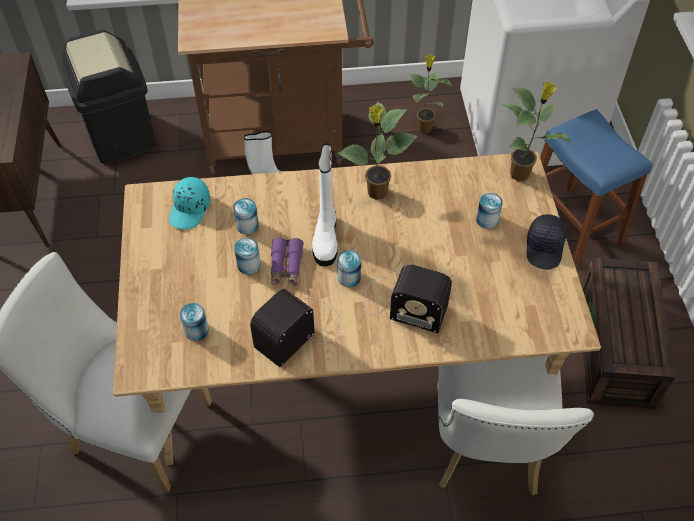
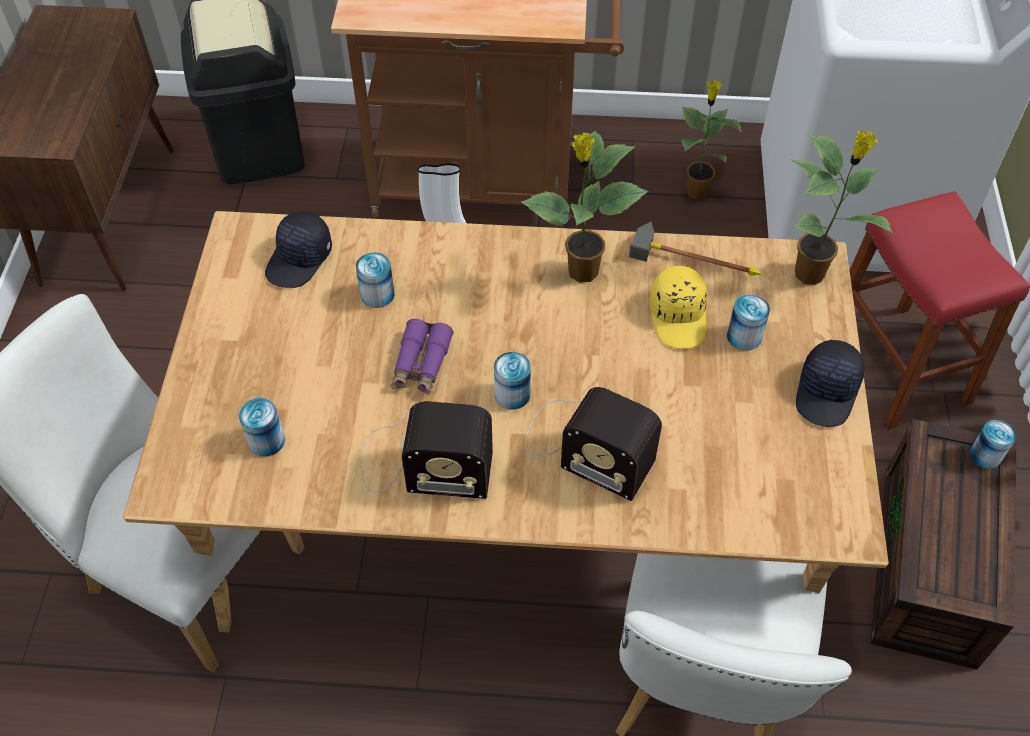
camera: 10 degrees right, 0 degrees up
turquoise cap [169,177,211,229] -> black cap [265,211,332,288]
can [234,237,260,275] -> can moved to [970,420,1016,469]
radio [250,289,343,367] -> radio turned 135 degrees counterclockwise [361,401,493,499]
white boot [312,143,338,266] -> none
blue stool [540,109,653,267] -> red stool [850,191,1030,430]
none -> hammer [629,222,762,276]
none -> yellow cap [650,266,707,349]

